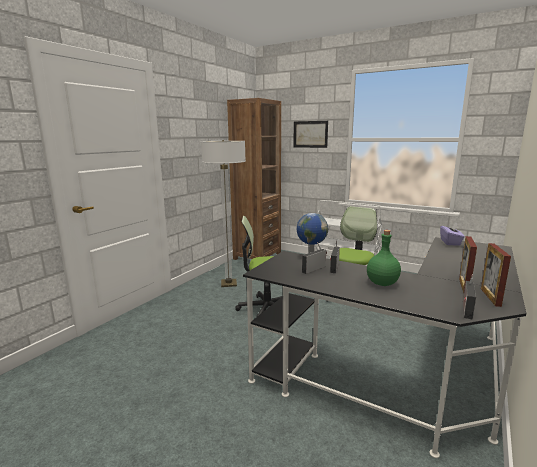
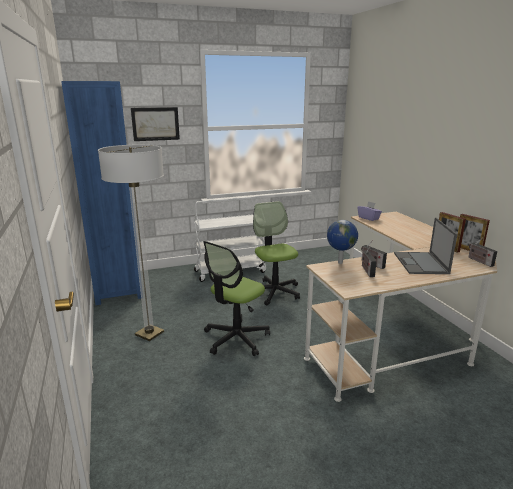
camera: 50 degrees left, 5 degrees up
brown bookcase [227,98,281,260] -> blue bookcase [61,81,141,305]
black desk [243,237,526,458] -> beige desk [304,212,497,402]
green bottle [367,230,401,286] -> laptop [394,218,457,274]

